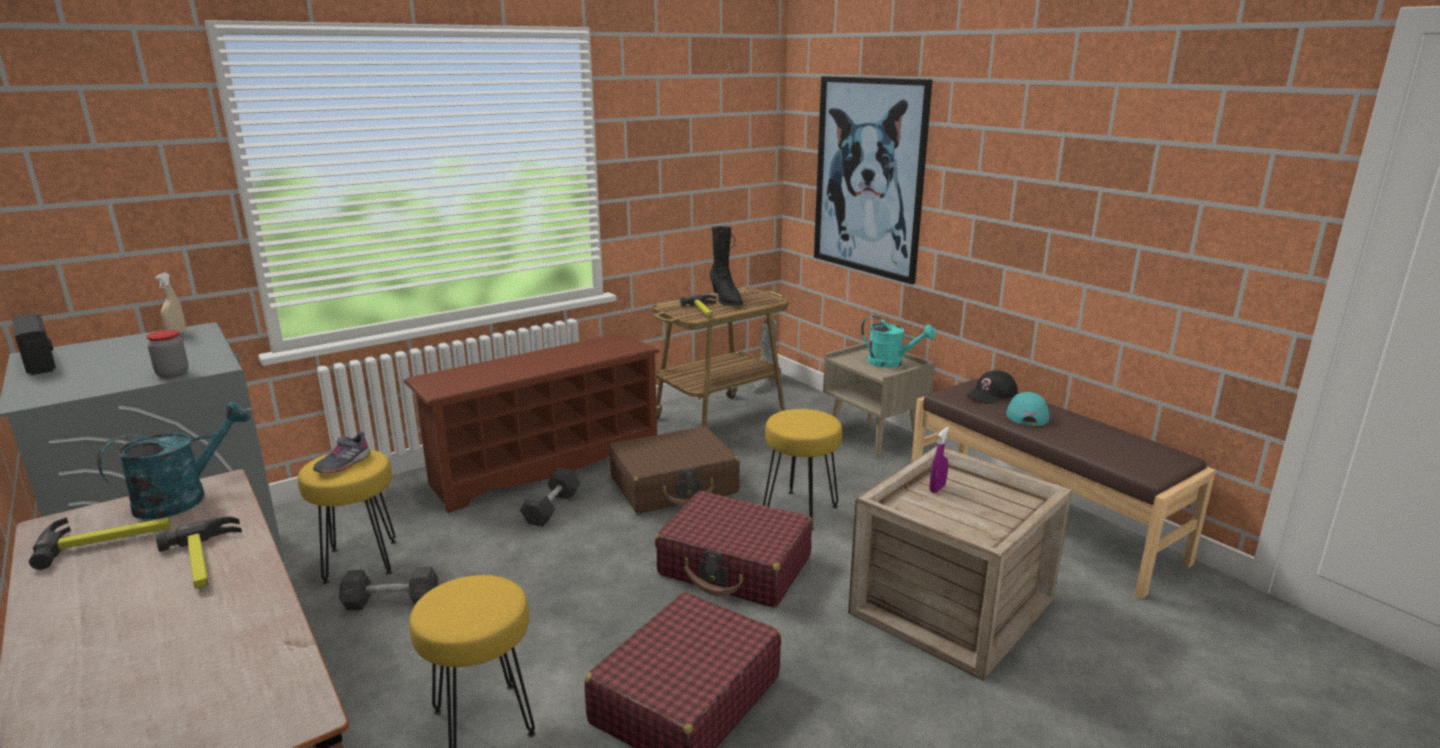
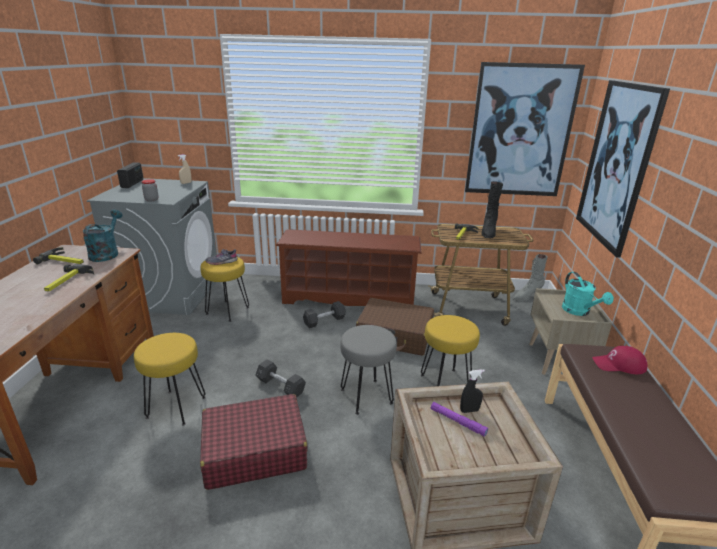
camera: 40 degrees right, 5 degrees up
turquoise watering can [97,402,250,520] -> turquoise watering can turned 75 degrees counterclockwise [83,210,123,262]
grey dumbbell [339,566,438,610] -> grey dumbbell moved to [255,359,306,398]
red suitcase [655,491,812,608] -> grey stool [340,325,397,415]
purple spray bottle [929,427,949,493] -> black spray bottle [460,369,485,413]
black cap [966,370,1018,404] -> red cap [592,346,647,374]
turquoise cap [1006,392,1049,426] -> none
none -> purple flashlight [431,402,488,437]
none -> picture [465,62,585,196]

